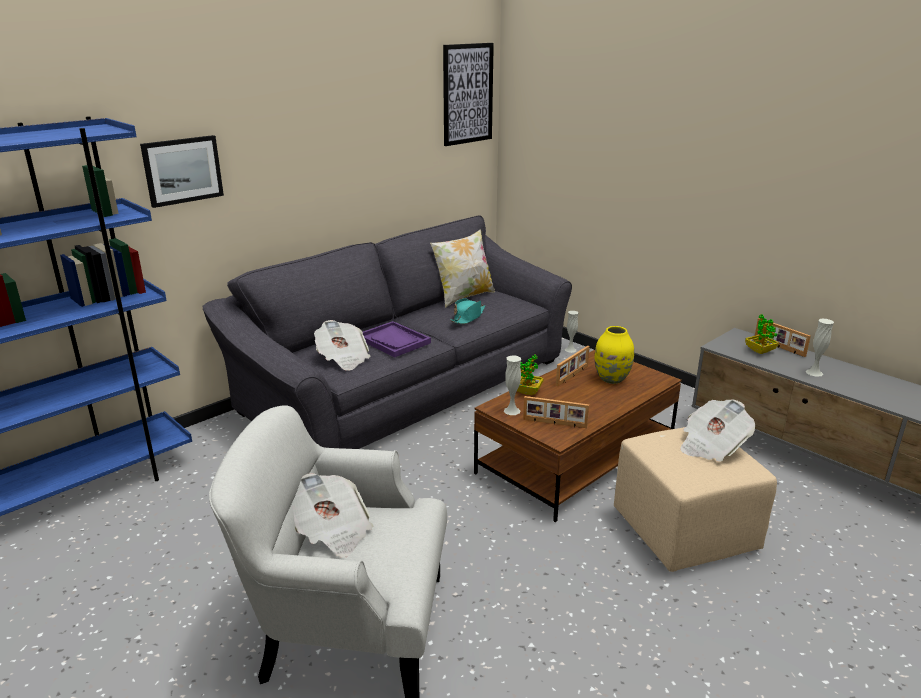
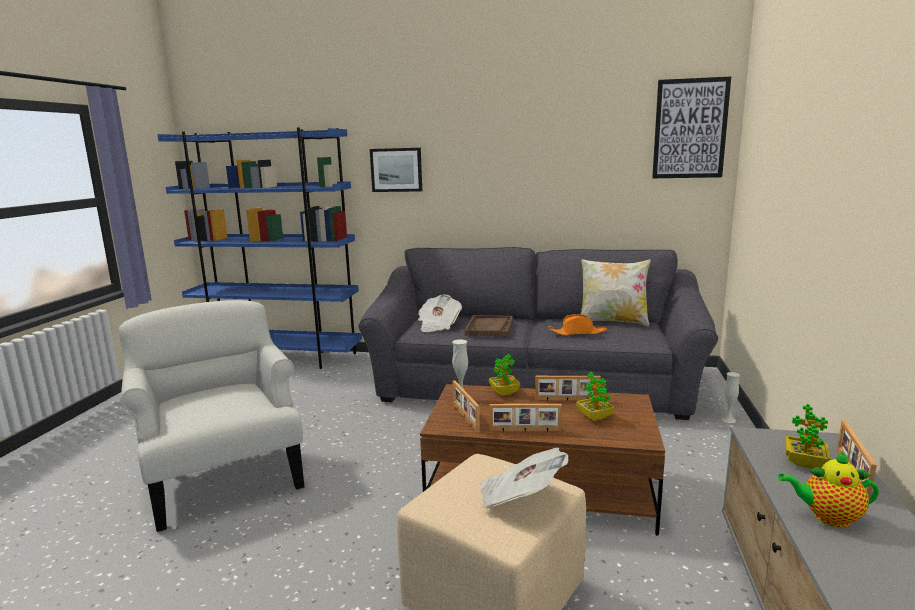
camera: 55 degrees right, 10 degrees down
newspaper [291,473,373,557] -> none
purple tray [363,321,431,357] -> brown tray [465,315,513,337]
turquoise hat [450,298,485,324] -> orange hat [548,314,607,335]
yellow vase [594,326,634,384] -> potted plant [576,372,615,421]
white vase [806,319,834,377] -> teapot [778,451,879,527]
none -> picture frame [489,404,562,432]

